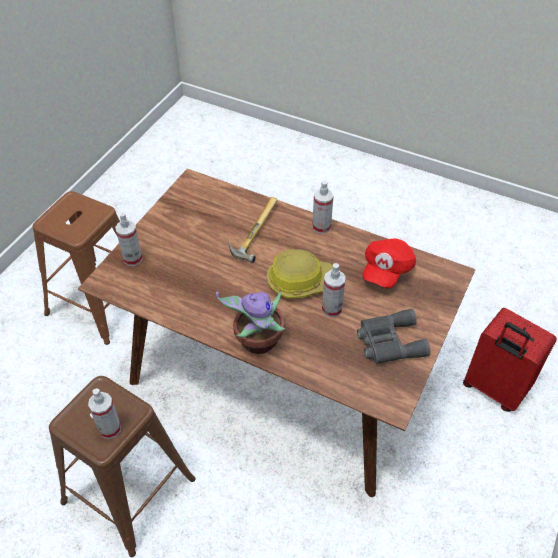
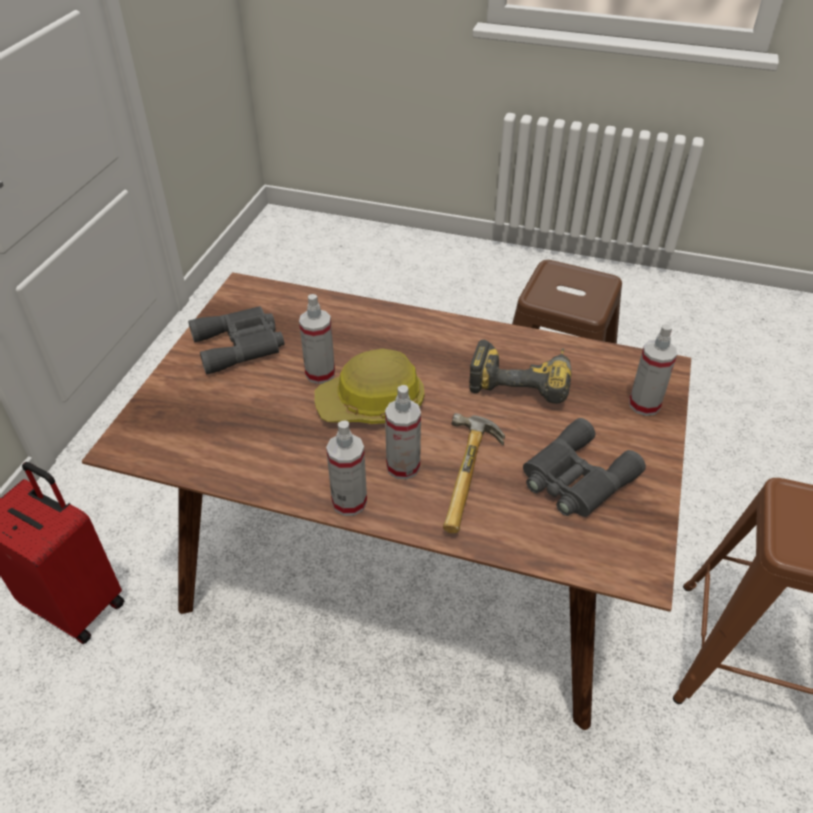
camera: 170 degrees right, 5 degrees down
spray bottle [88,388,121,439] -> spray bottle moved to [385,385,421,480]
potted plant [216,291,285,354] -> none
red cap [362,238,416,288] -> none
none -> power drill [469,340,571,404]
none -> grey binoculars [523,418,646,517]

